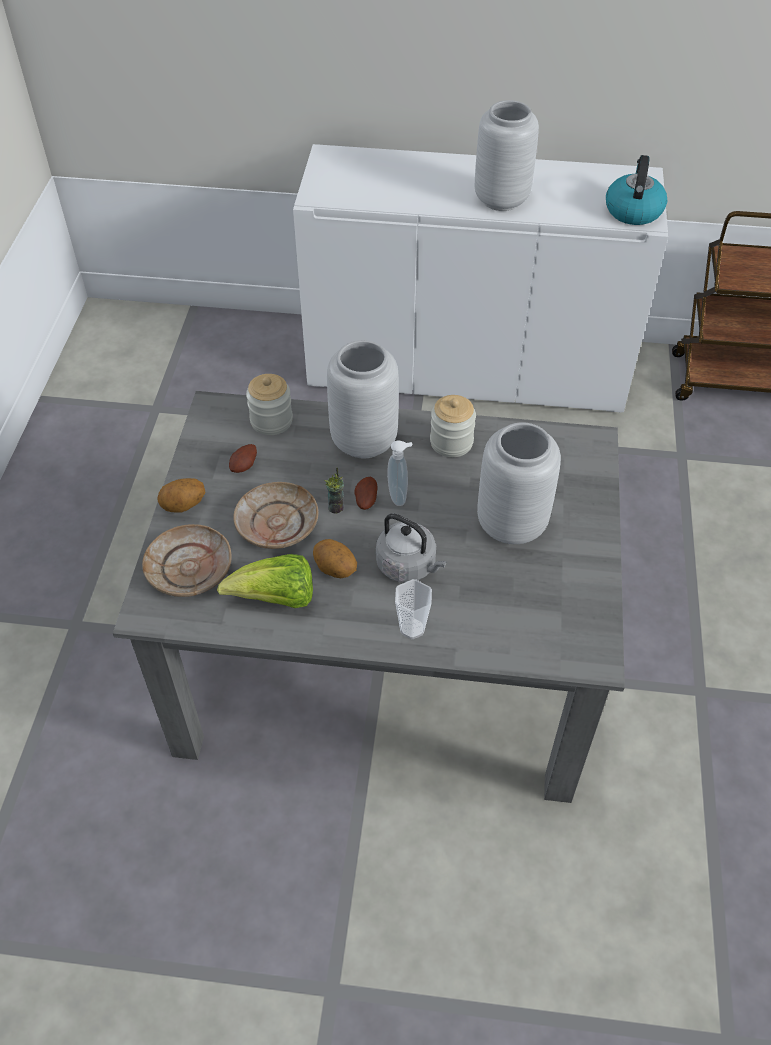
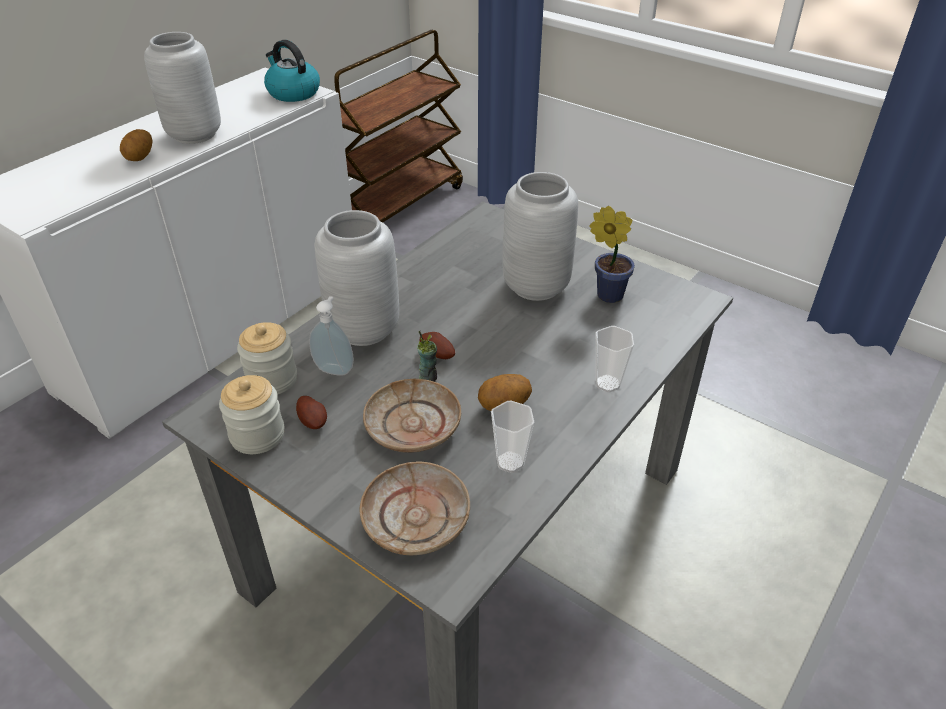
camera: 60 degrees left, 10 degrees down
potato [157,478,205,512] -> potato moved to [120,129,153,161]
lettuce [217,554,313,608] -> cup [491,401,534,473]
grey kettle [376,513,447,582] -> none
soap dispenser [387,440,413,506] -> soap dispenser moved to [309,296,354,376]
jar [430,395,476,457] -> jar moved to [219,375,284,454]
none -> potted plant [590,206,635,303]

